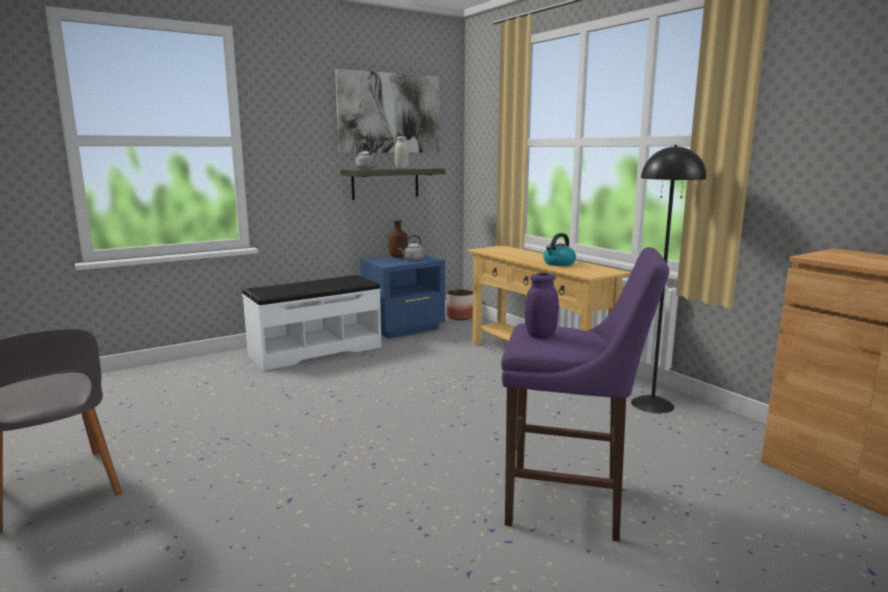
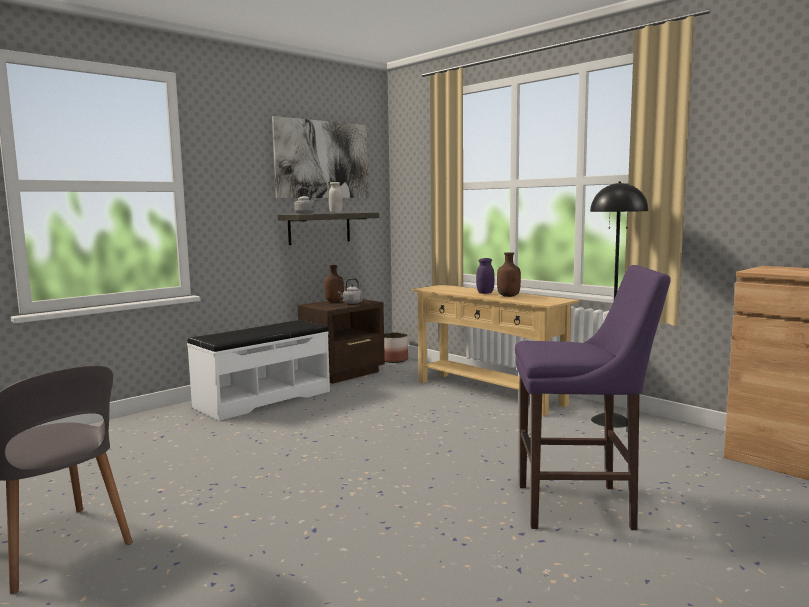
camera: 10 degrees left, 5 degrees down
blue nightstand [360,255,445,339] -> brown nightstand [298,299,385,383]
purple jar [525,273,559,338] -> purple jar moved to [476,258,495,294]
kettle [543,233,576,266] -> brown bottle [497,252,521,297]

